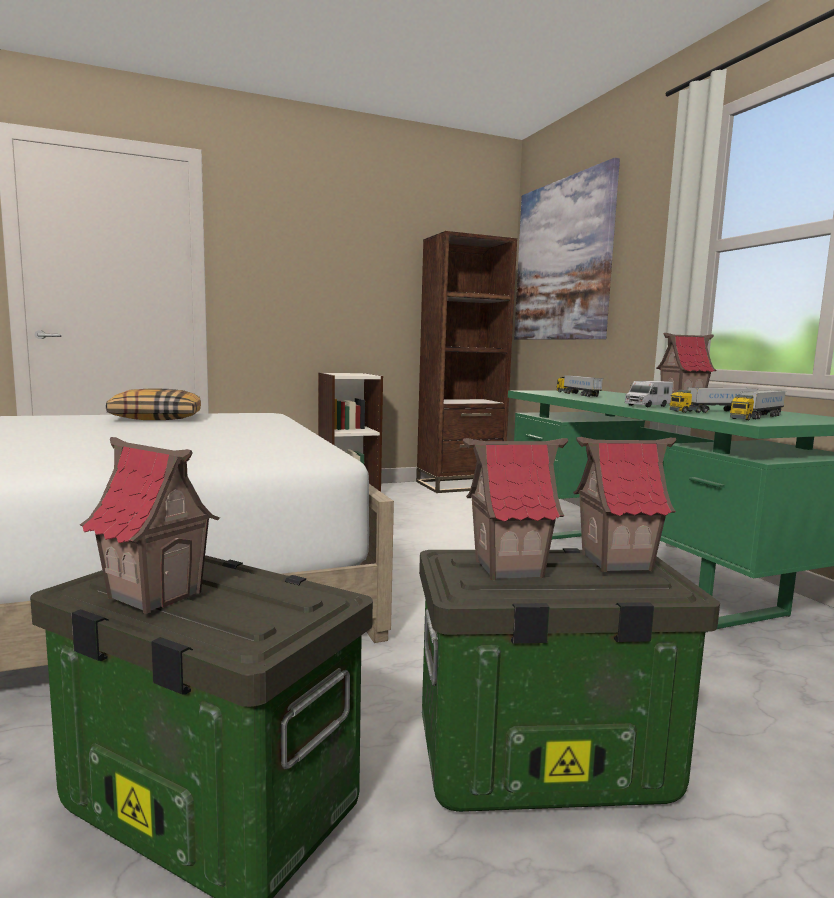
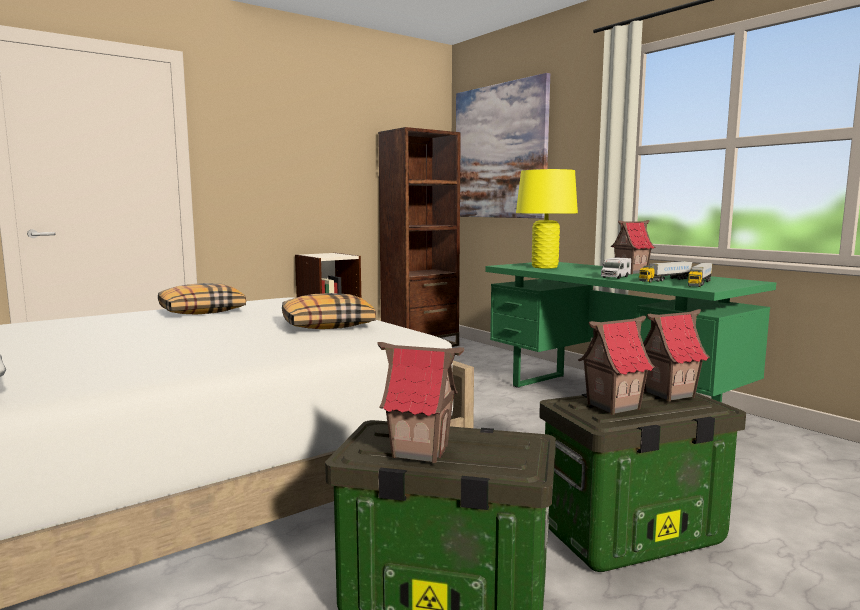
camera: 15 degrees left, 0 degrees up
toy truck [556,375,603,397] -> yellow table lamp [516,169,578,269]
none -> pillow [282,293,376,329]

